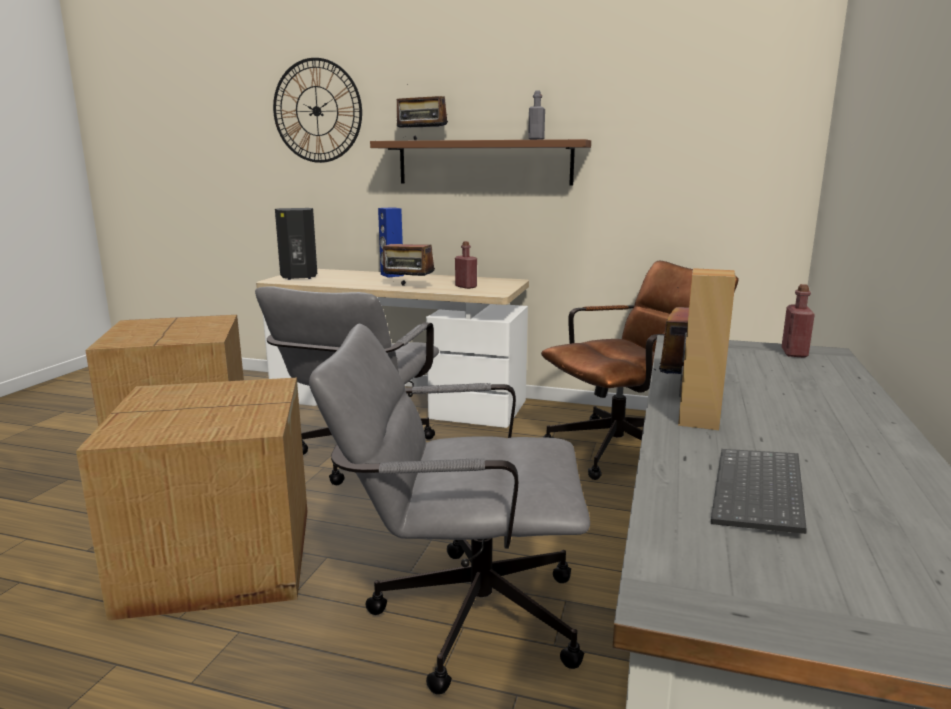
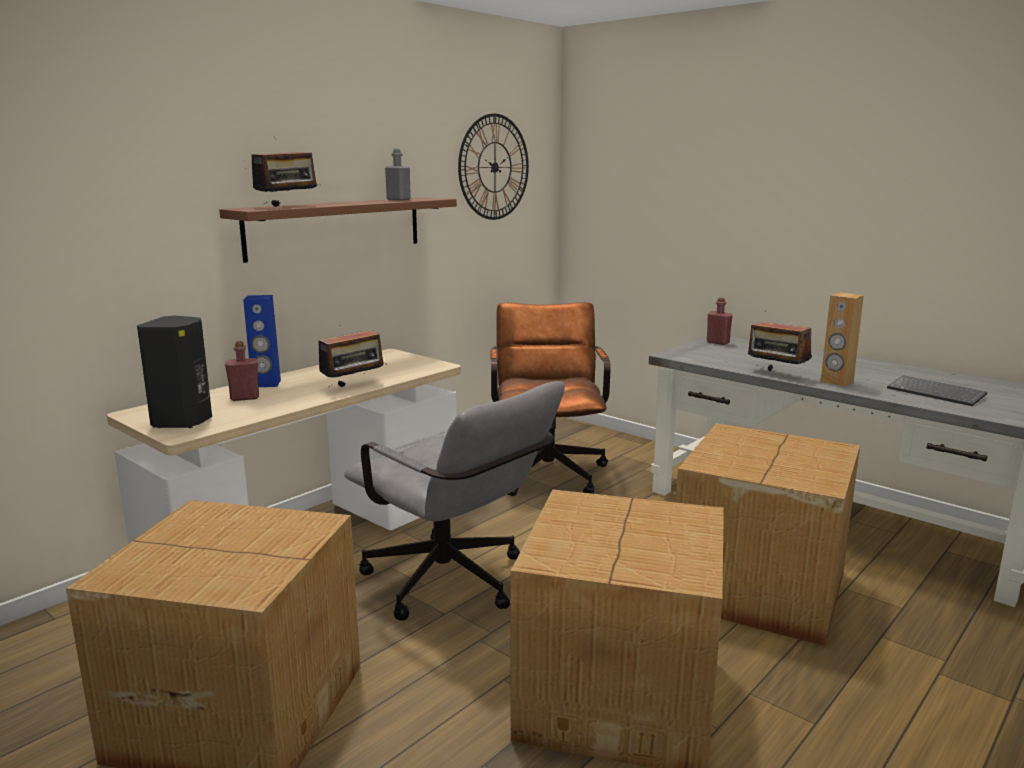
camera: 65 degrees left, 0 degrees up
wall clock [273,58,362,163] -> wall clock moved to [458,114,529,220]
grey office chair [309,324,590,695] -> cardboard box [676,423,860,647]
red bottle [455,241,477,289] -> red bottle moved to [225,341,259,401]

